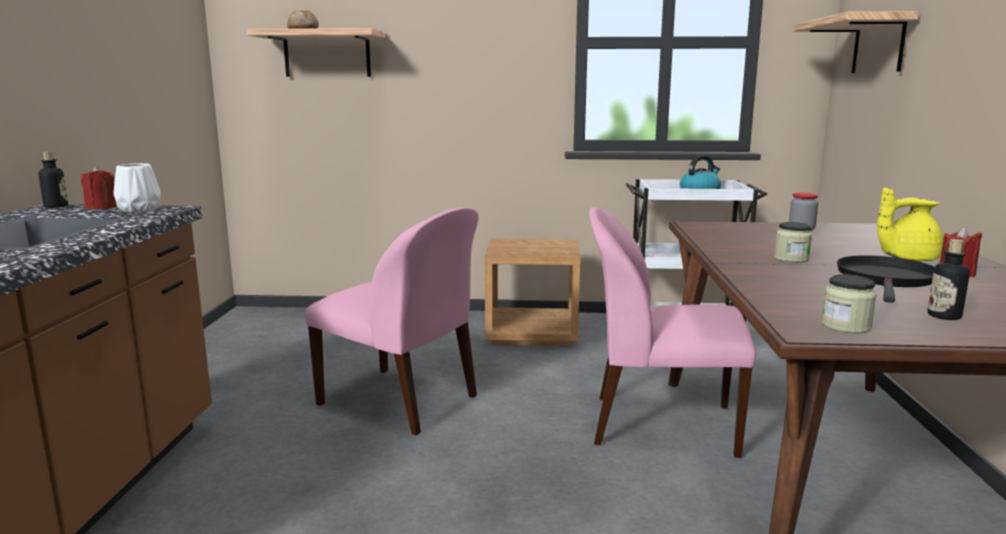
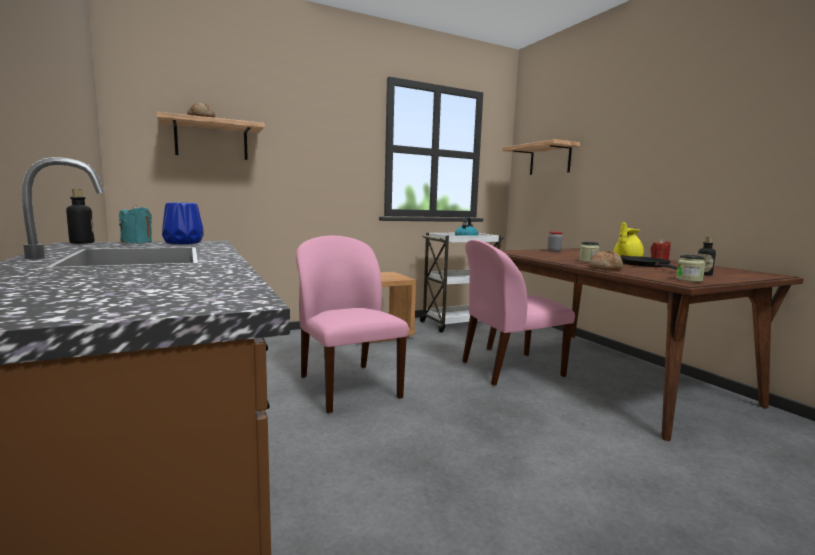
camera: 30 degrees left, 5 degrees down
red candle [81,166,117,210] -> turquoise candle [119,204,152,243]
white vase [114,163,161,212] -> blue vase [162,202,204,244]
pink chair [305,207,478,435] -> pink chair turned 120 degrees counterclockwise [296,236,409,413]
none -> bread [589,251,623,270]

